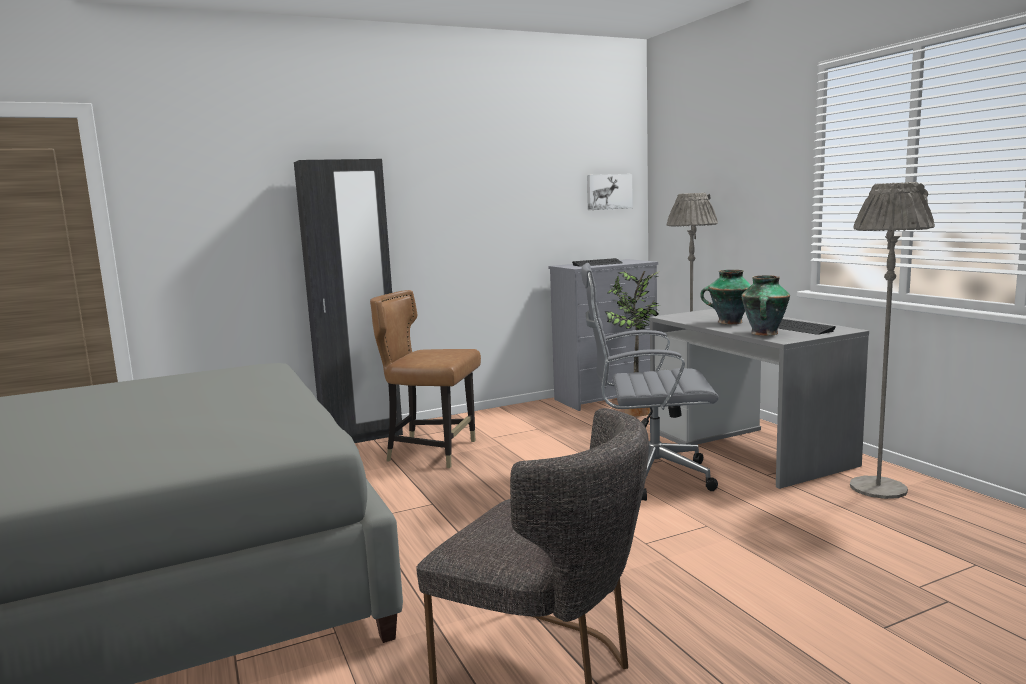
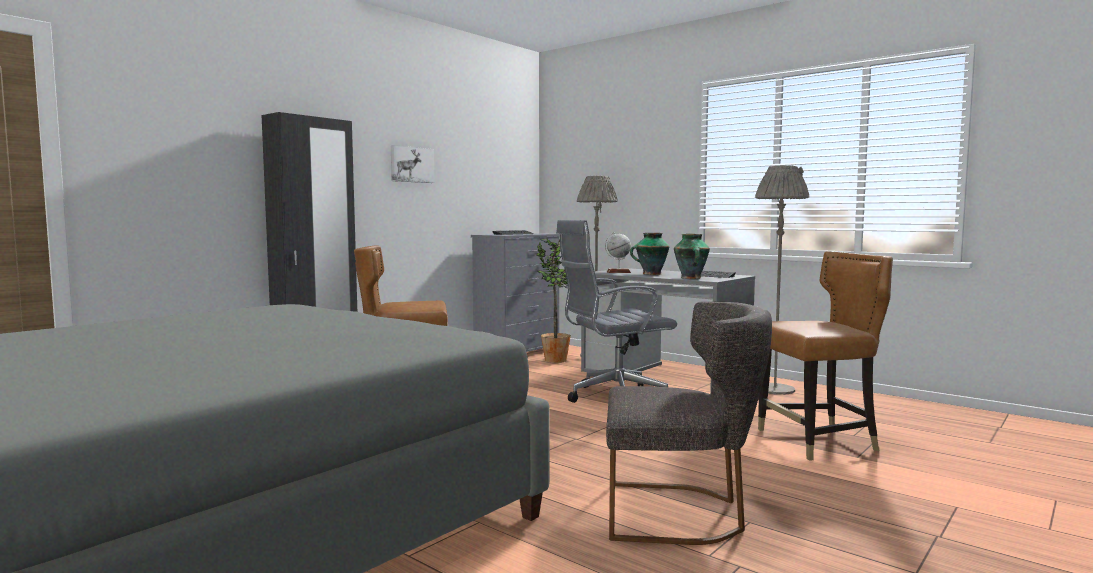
camera: 25 degrees left, 5 degrees down
picture [587,174,633,210] -> picture moved to [391,145,434,183]
none -> globe [605,232,631,273]
none -> brown chair [758,251,893,461]

